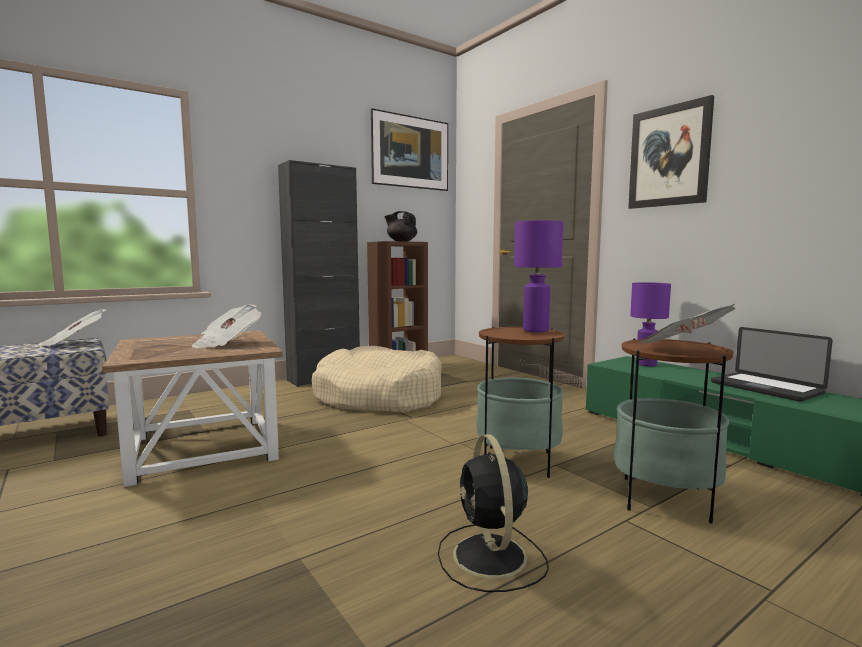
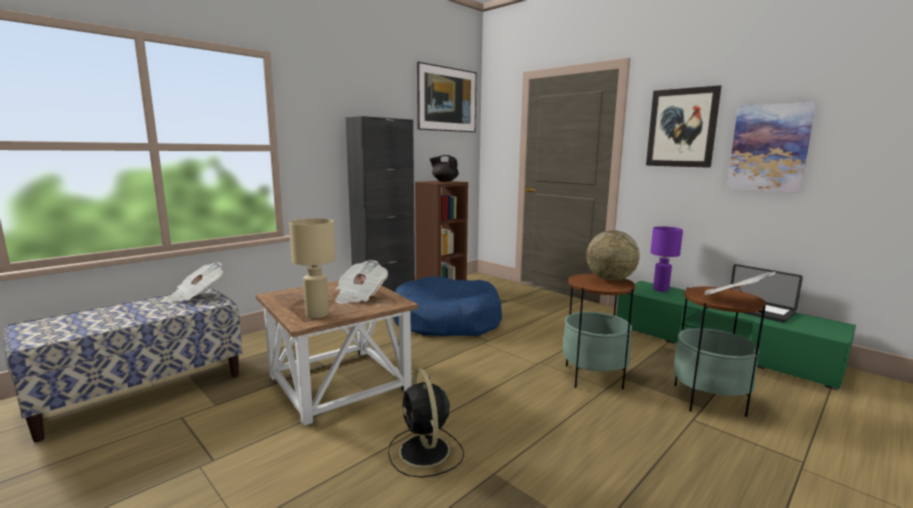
camera: 10 degrees left, 5 degrees up
beige dog bed [312,346,442,413] -> blue dog bed [393,276,502,336]
black fan [438,434,549,592] -> black fan moved to [388,369,464,478]
purple table lamp [514,220,564,332] -> globe [586,230,640,281]
none -> beige table lamp [289,218,336,318]
none -> picture [726,102,816,193]

